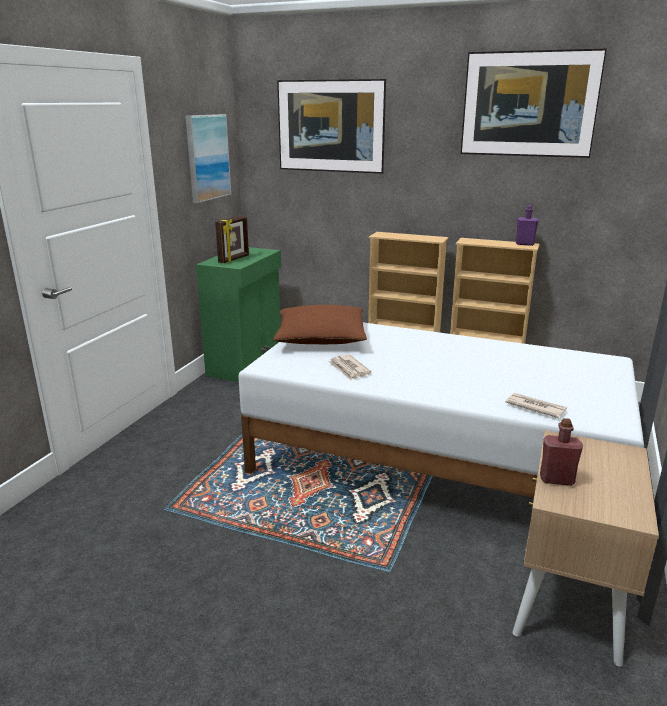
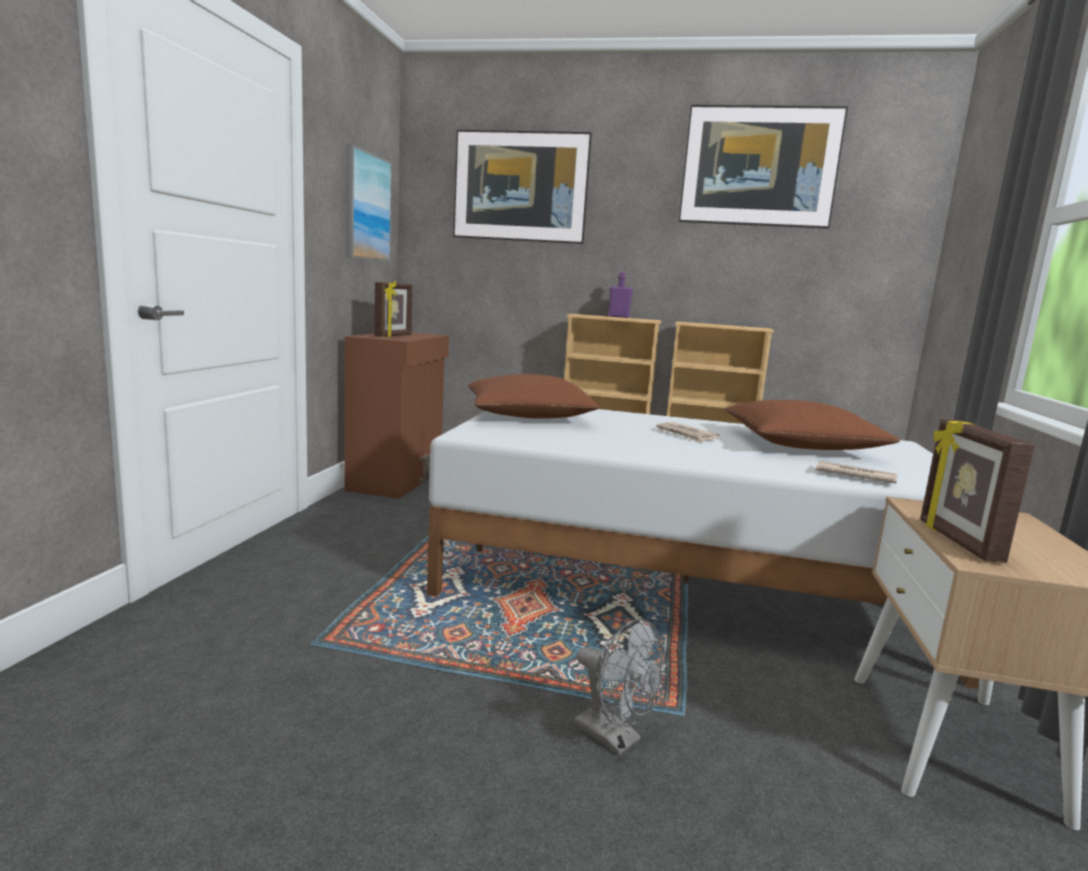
camera: 10 degrees left, 10 degrees down
green cabinet [196,247,281,382] -> brown cabinet [344,332,449,499]
newspaper [328,354,371,380] -> newspaper moved to [655,422,719,443]
purple bottle [516,205,539,246] -> purple bottle moved to [608,272,633,318]
red bottle [540,418,583,486] -> picture frame [920,419,1035,563]
none -> grey fan [574,619,668,755]
none -> brown pillow [725,400,900,450]

